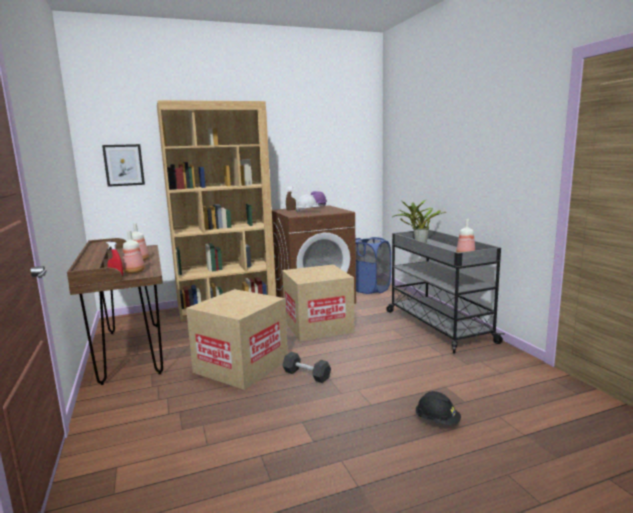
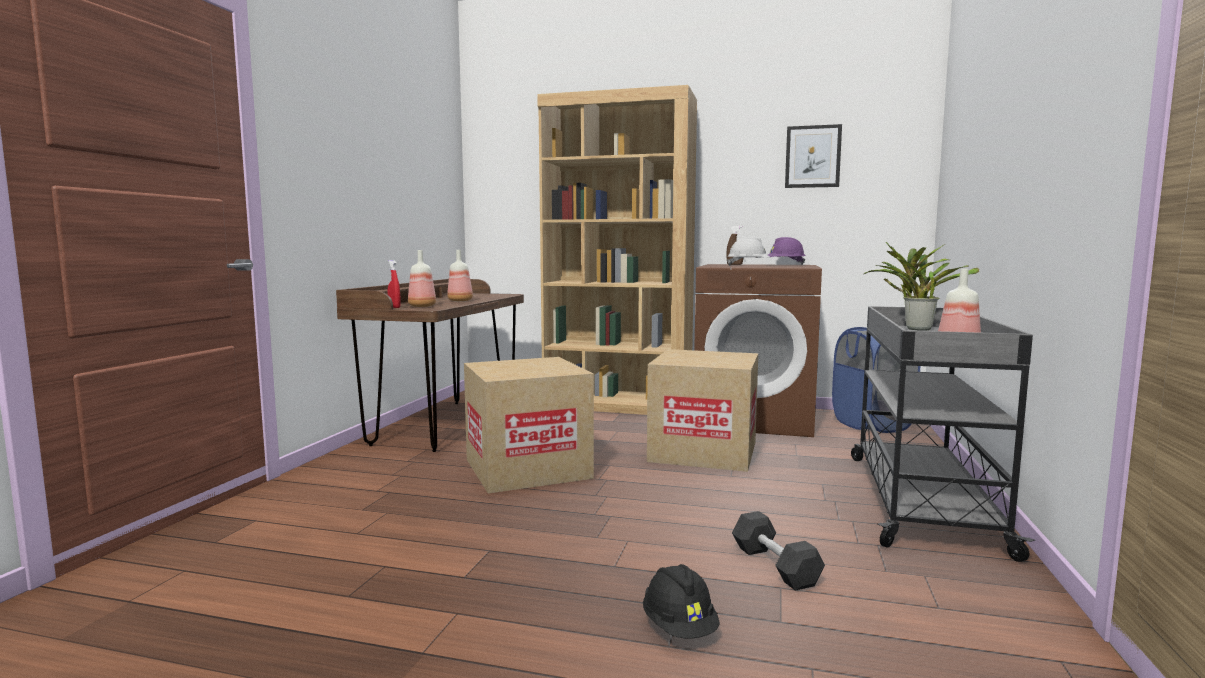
camera: 35 degrees right, 5 degrees down
picture [102,144,145,187] -> picture moved to [785,124,842,188]
black dumbbell [282,352,331,383] -> black dumbbell moved to [732,511,825,591]

